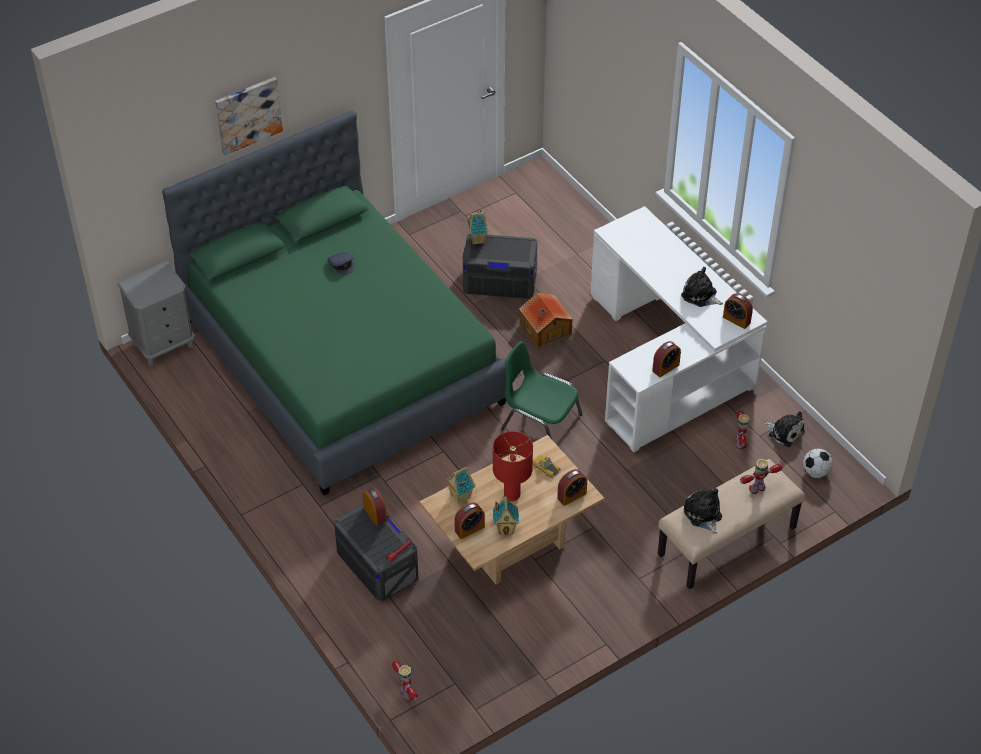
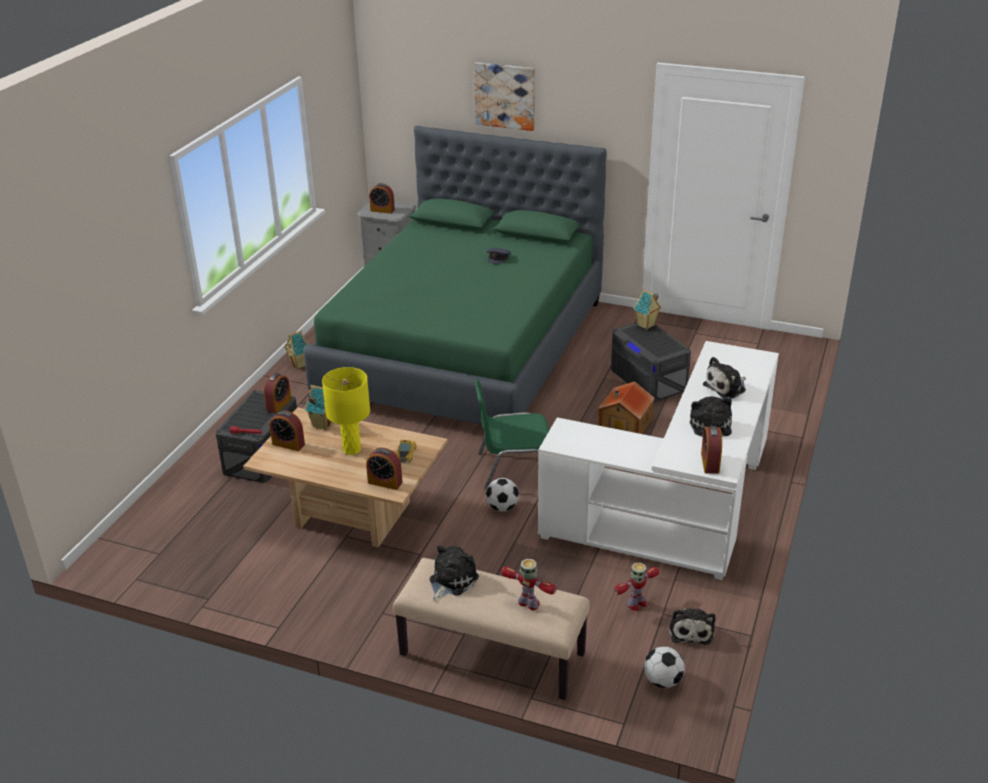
camera: 55 degrees right, 15 degrees down
toy robot [392,660,418,701] -> none
red table lamp [493,431,533,501] -> yellow table lamp [322,367,370,455]
toy house [493,496,519,535] -> toy house moved to [284,331,308,369]
green chair [501,341,583,439] -> green chair turned 90 degrees counterclockwise [475,380,549,490]
alarm clock [652,341,681,377] -> alarm clock moved to [369,183,395,214]
none -> football [486,478,519,511]
none -> plush toy [703,357,746,399]

